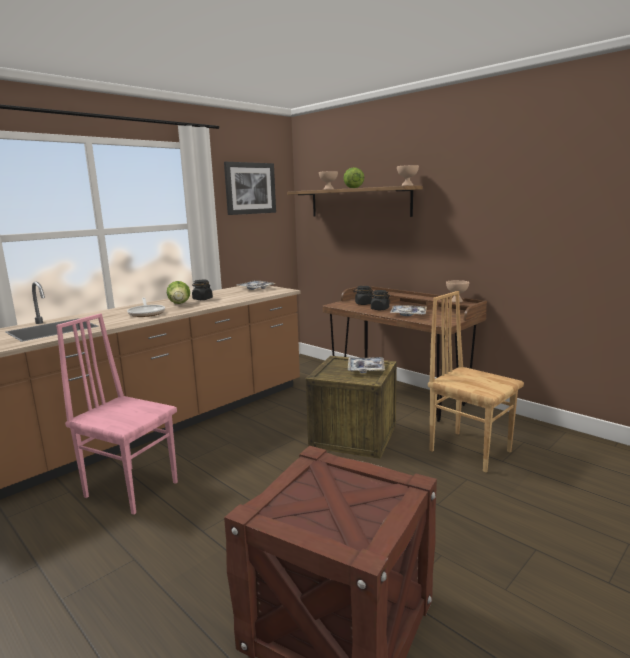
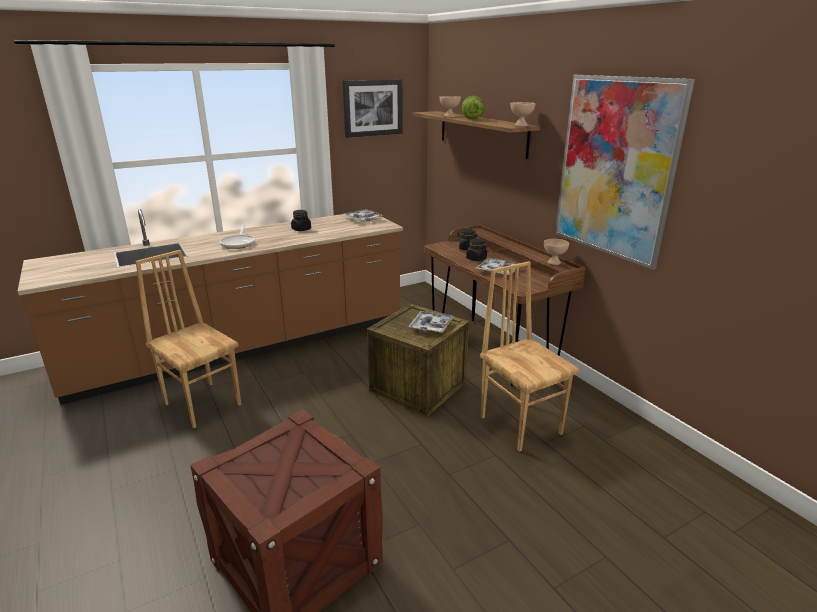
camera: 15 degrees right, 10 degrees up
pink chair [56,314,178,515] -> brown chair [135,250,241,428]
lettuce [167,281,190,304] -> none
none -> picture [555,75,695,270]

